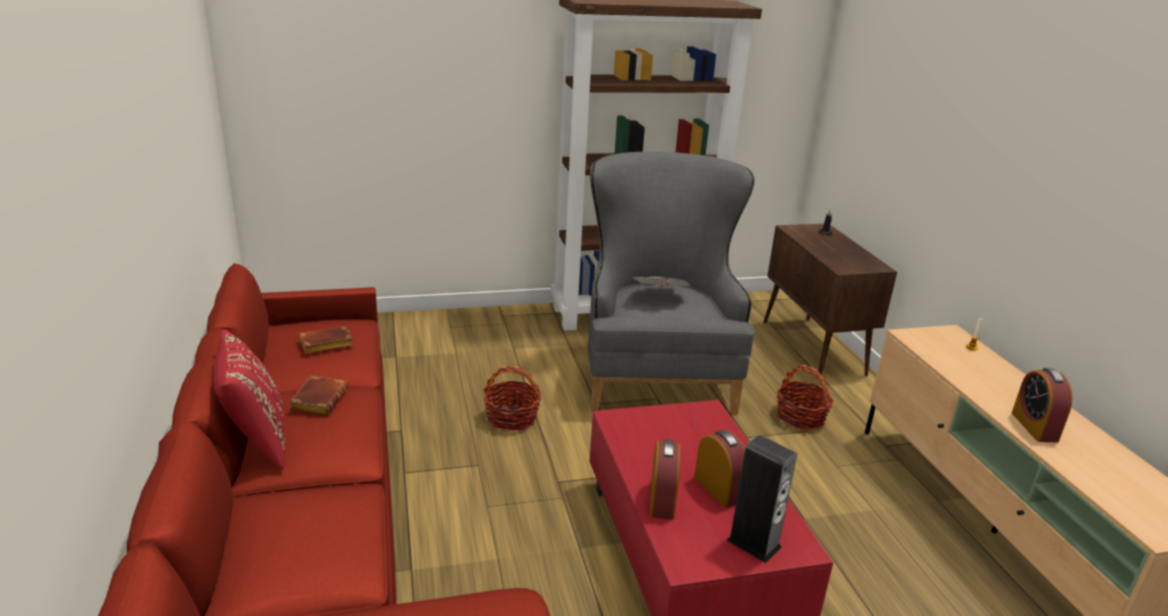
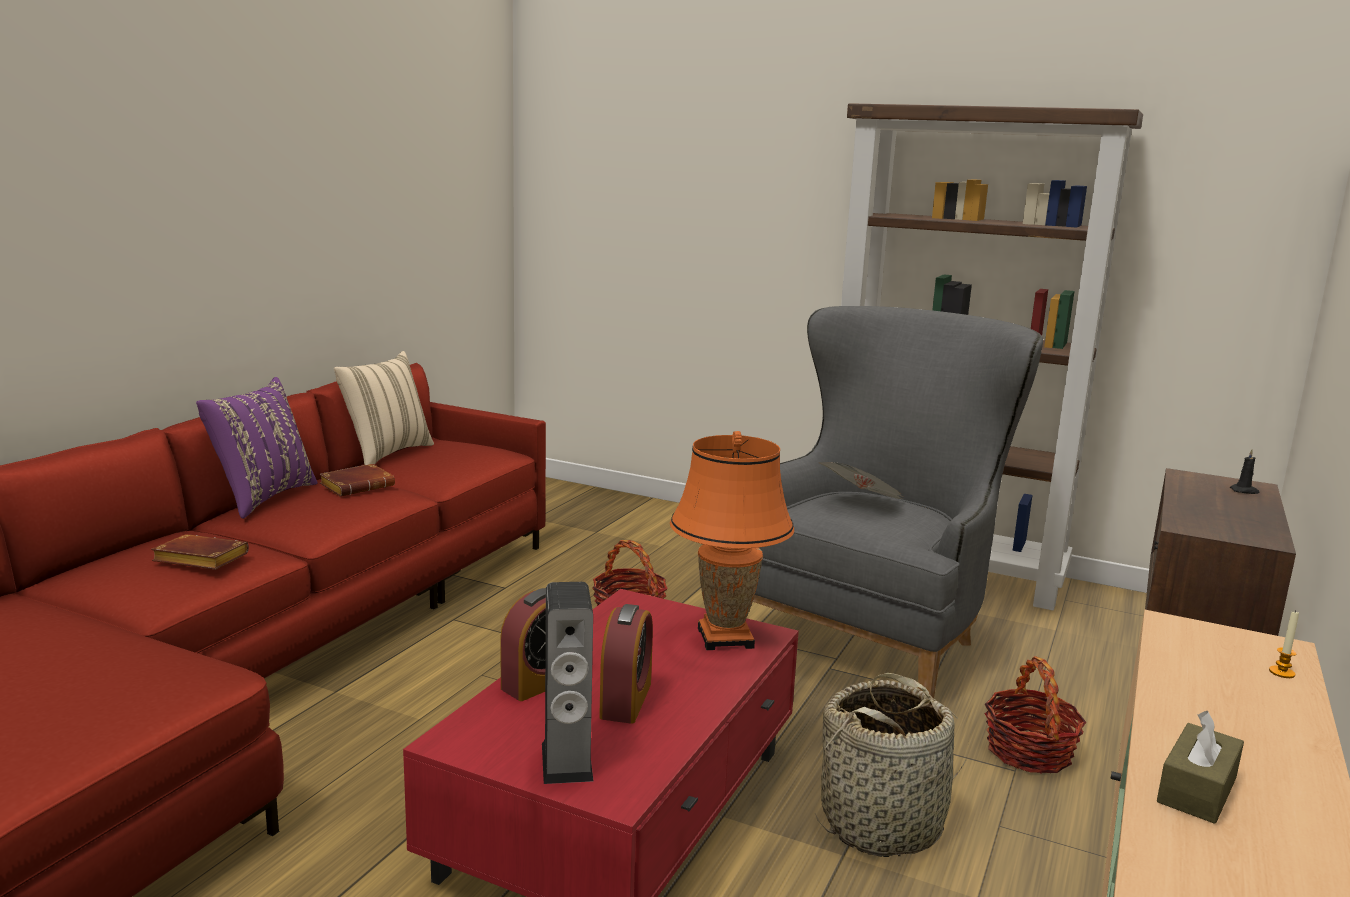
camera: 40 degrees right, 10 degrees down
red pillow [213,329,285,470] -> purple pillow [196,377,318,519]
brown book [299,326,353,354] -> brown book moved to [151,534,249,570]
alarm clock [1012,368,1072,442] -> brown tissue box [1157,711,1244,824]
none -> beige pillow [334,351,434,465]
none -> orange table lamp [670,431,794,650]
none -> basket [815,673,967,857]

